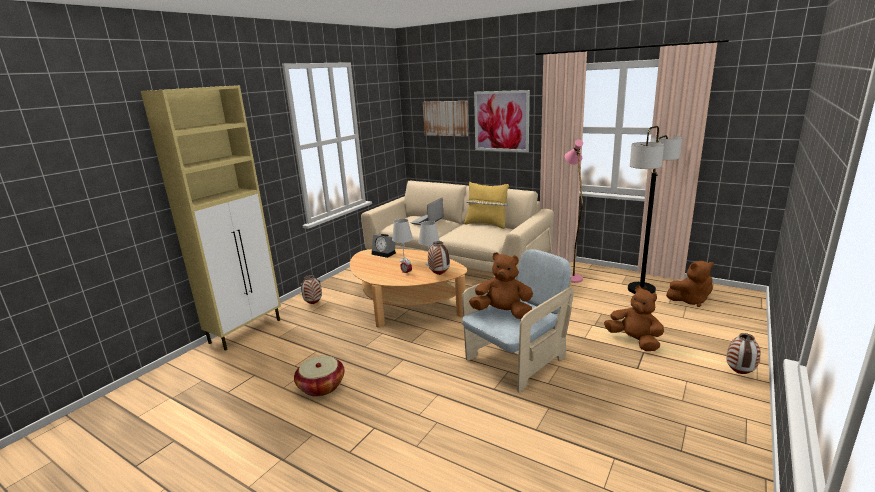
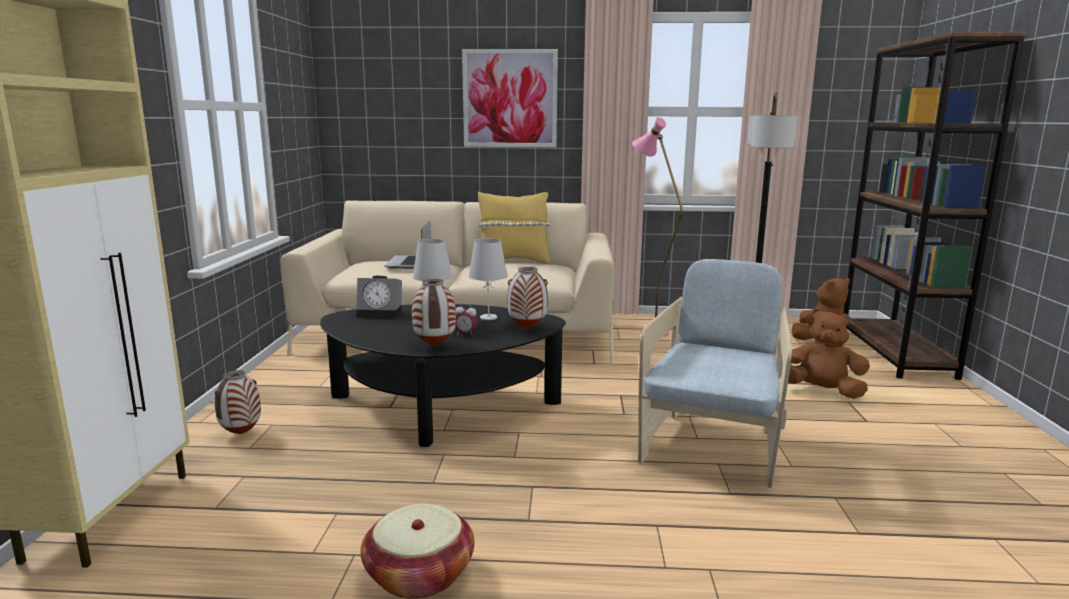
camera: 30 degrees left, 5 degrees down
beige coffee table [350,249,467,328] -> black coffee table [320,304,566,447]
picture [423,101,469,137] -> none
brown plush toy [469,252,533,319] -> none
vase [726,333,760,374] -> vase moved to [412,279,456,346]
none -> brown bookcase [843,32,1026,380]

